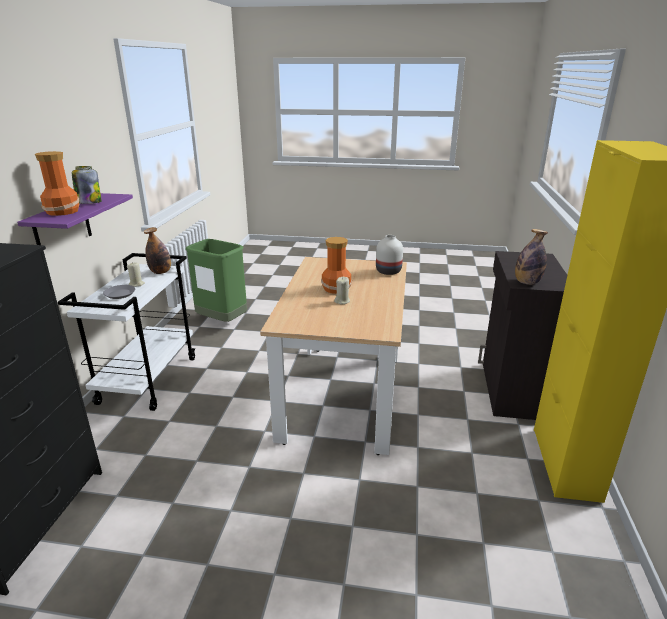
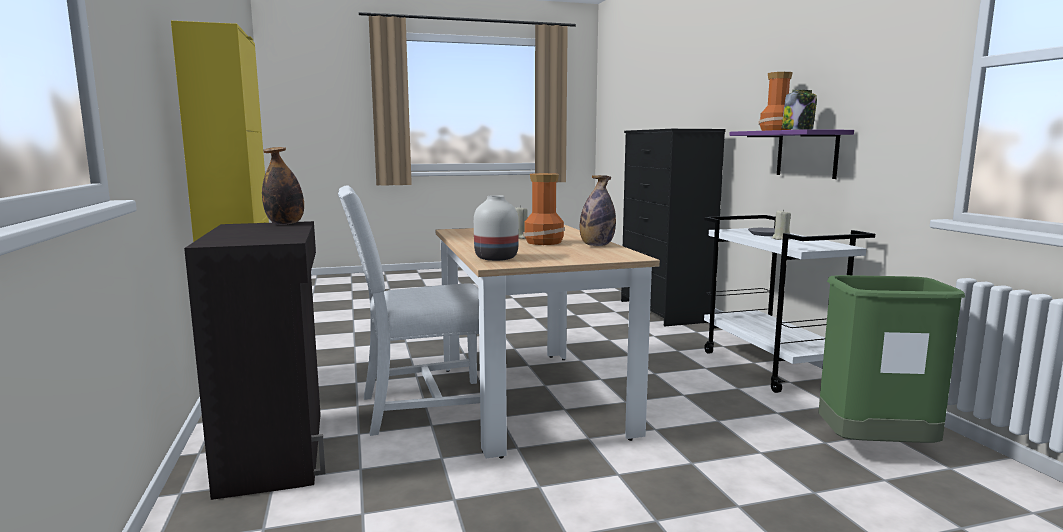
camera: 155 degrees right, 15 degrees down
bottle [144,227,171,274] -> bottle moved to [580,175,616,246]
none -> white chair [338,185,480,436]

